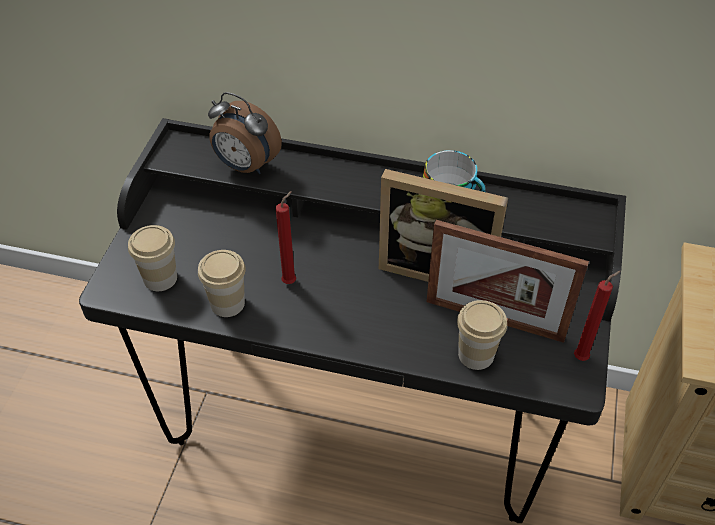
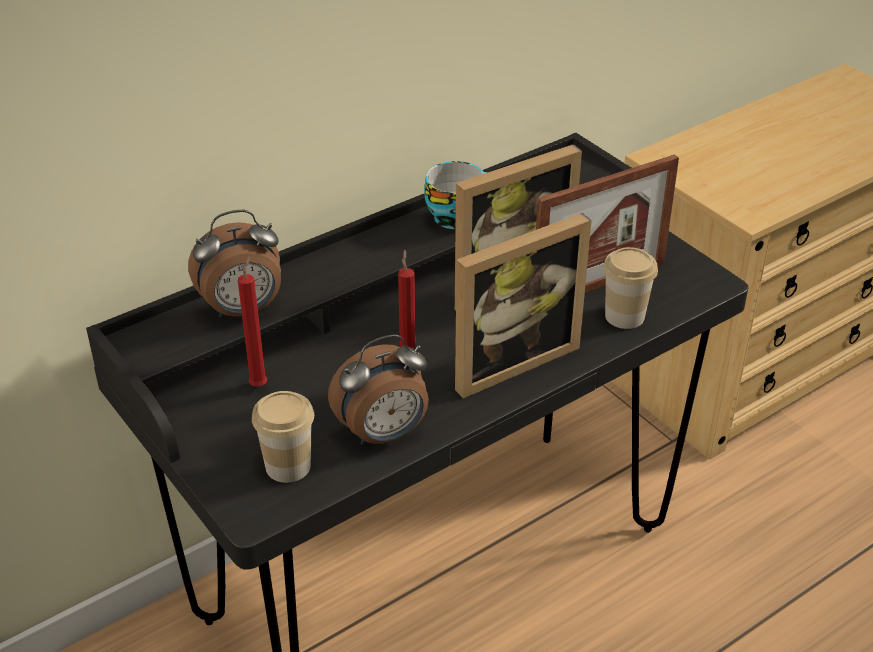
camera: 50 degrees left, 10 degrees down
cup [198,250,246,317] -> alarm clock [328,334,429,445]
red candle [574,271,621,361] -> red candle moved to [238,256,267,387]
none -> picture frame [455,213,592,398]

